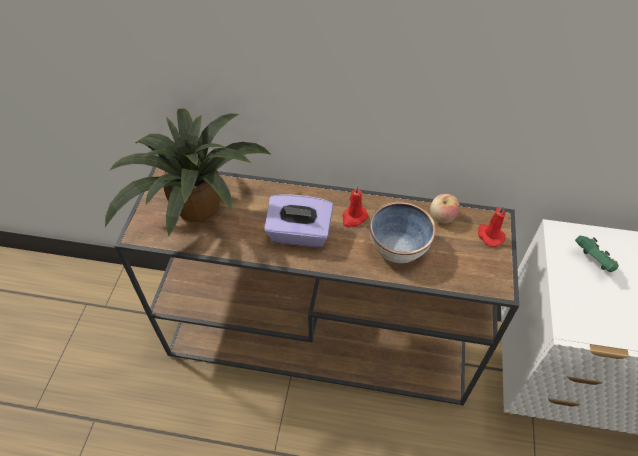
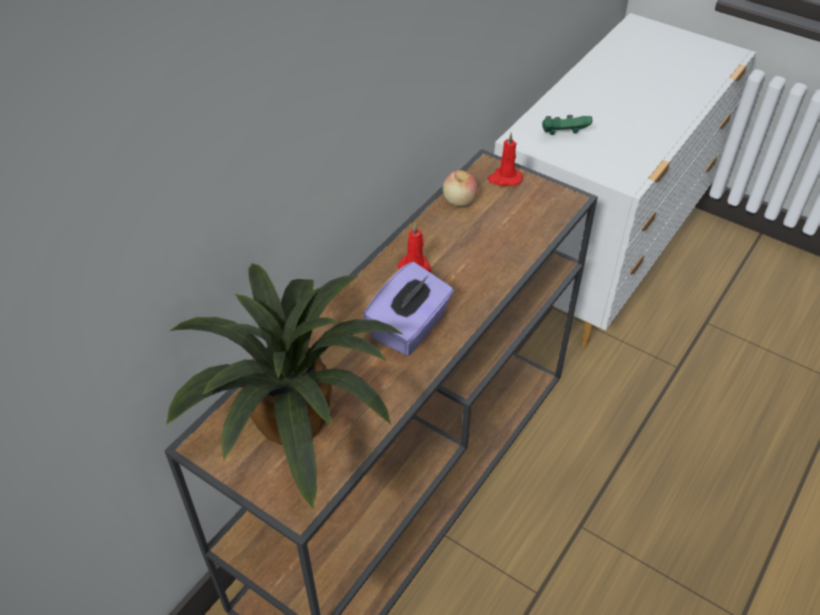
camera: 65 degrees left, 5 degrees down
bowl [369,202,436,263] -> none

